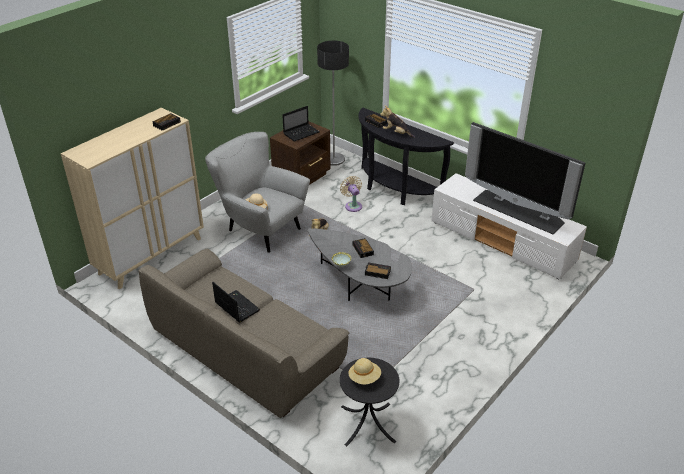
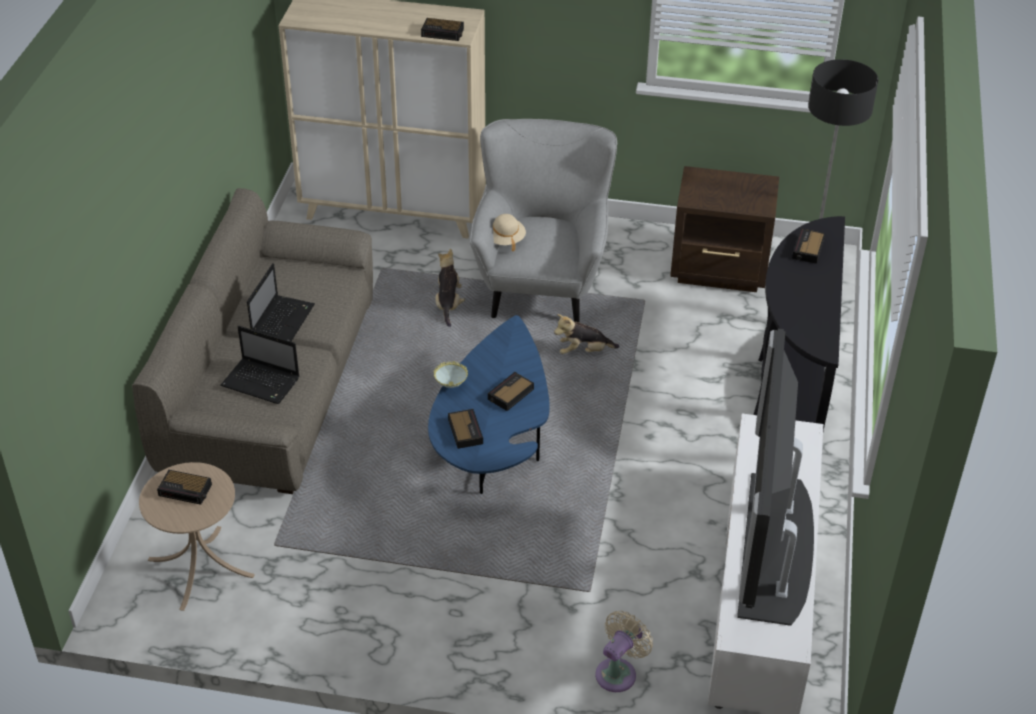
camera: 60 degrees right, 5 degrees up
laptop [282,106,320,142] -> laptop moved to [220,326,299,404]
grey coffee table [308,228,412,301] -> blue coffee table [428,315,550,494]
beige fan [340,176,362,212] -> beige fan moved to [596,611,653,692]
black side table [340,358,400,446] -> beige side table [139,462,255,611]
beige hat [348,358,381,384] -> alarm clock [157,470,212,505]
plush toy [380,105,415,138] -> plush toy moved to [435,249,465,327]

